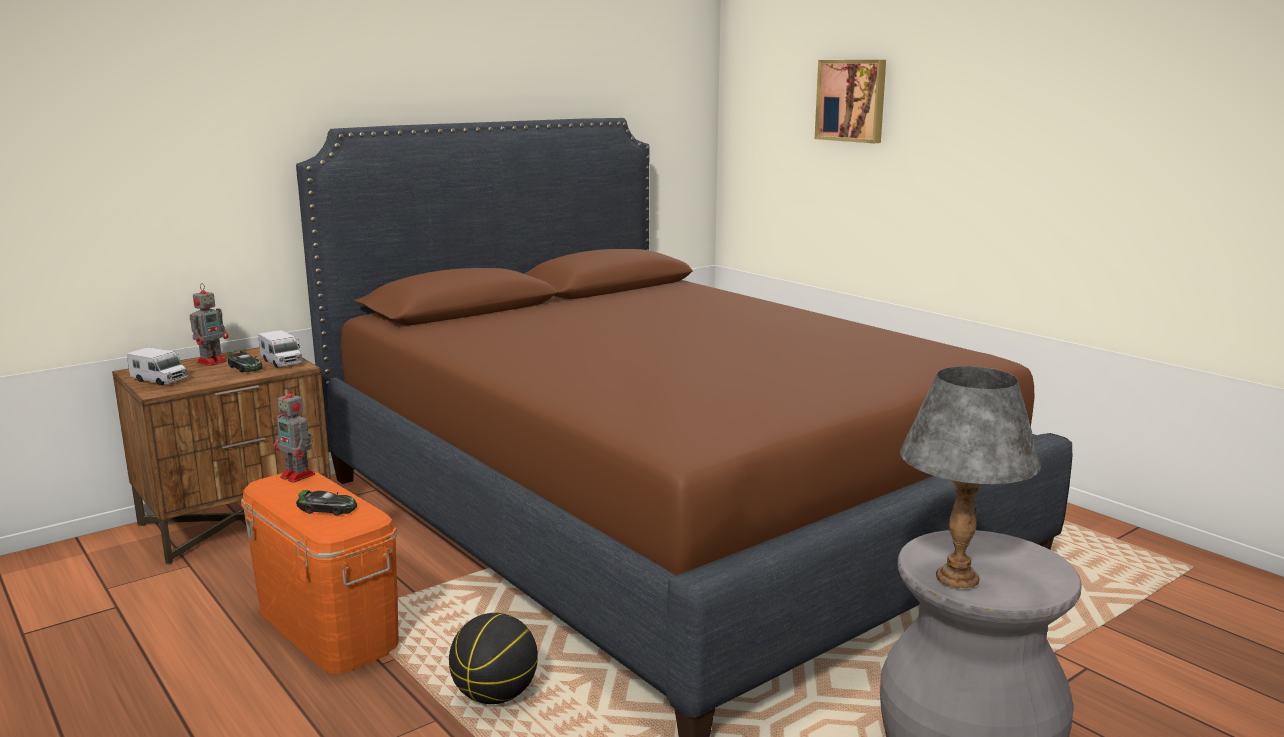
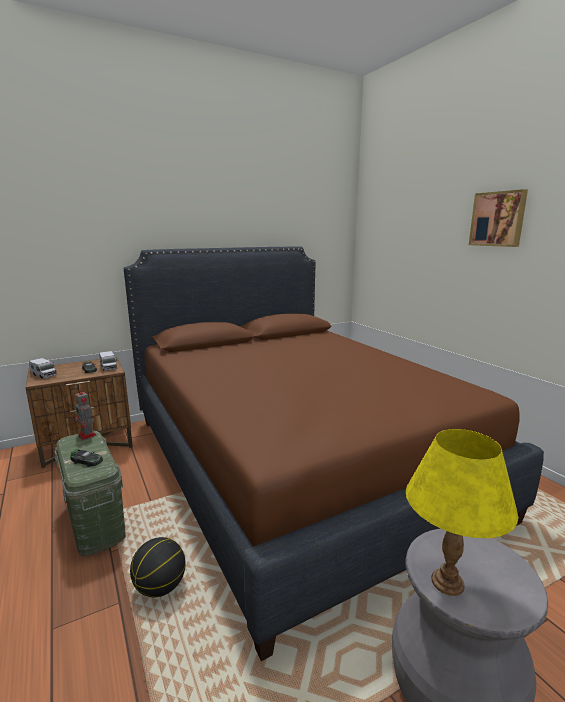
camera: 10 degrees right, 0 degrees up
toy robot [190,283,228,366] -> none
orange storage box [241,469,399,674] -> green storage box [55,431,126,556]
picture [815,60,886,143] -> picture moved to [469,189,528,247]
grey table lamp [900,366,1041,588] -> yellow table lamp [406,429,518,596]

